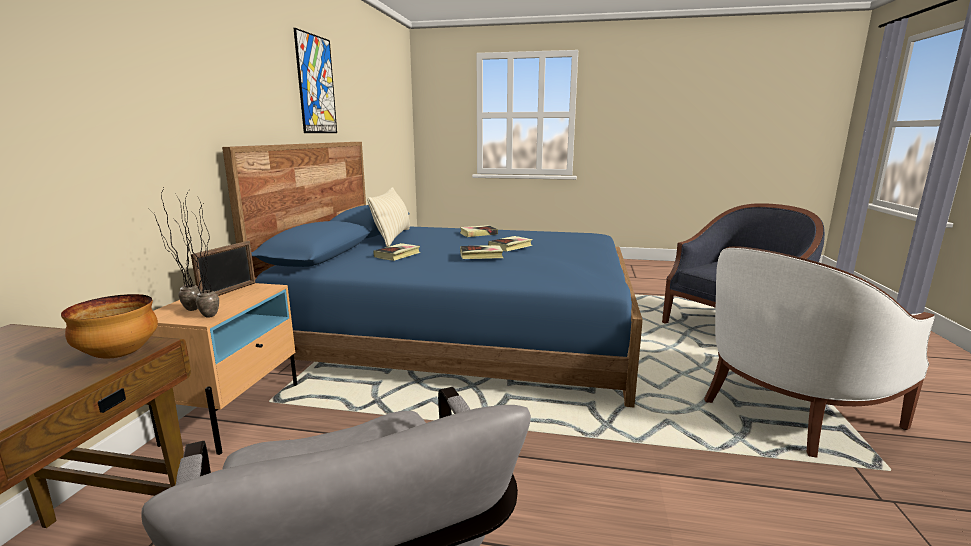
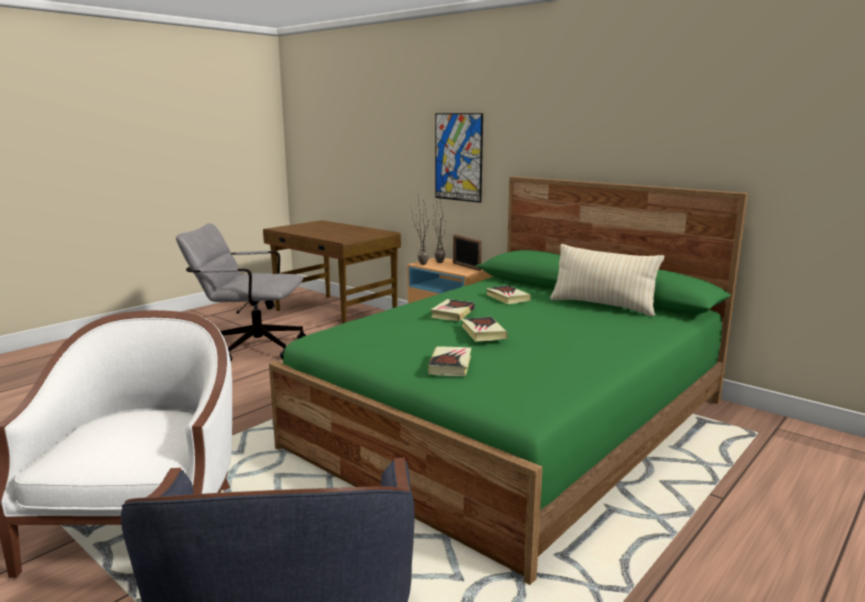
camera: 120 degrees right, 0 degrees up
bowl [61,294,158,358] -> none
blue bed [222,142,643,407] -> green bed [269,176,748,585]
picture [294,28,337,133] -> picture moved to [435,113,483,203]
book [460,225,498,237] -> book moved to [428,346,472,376]

